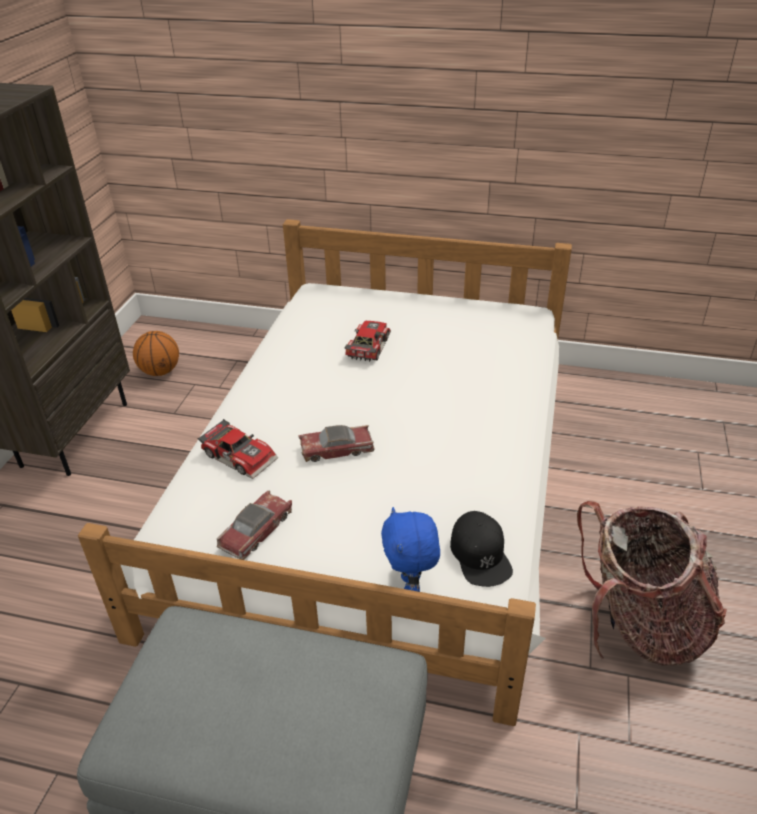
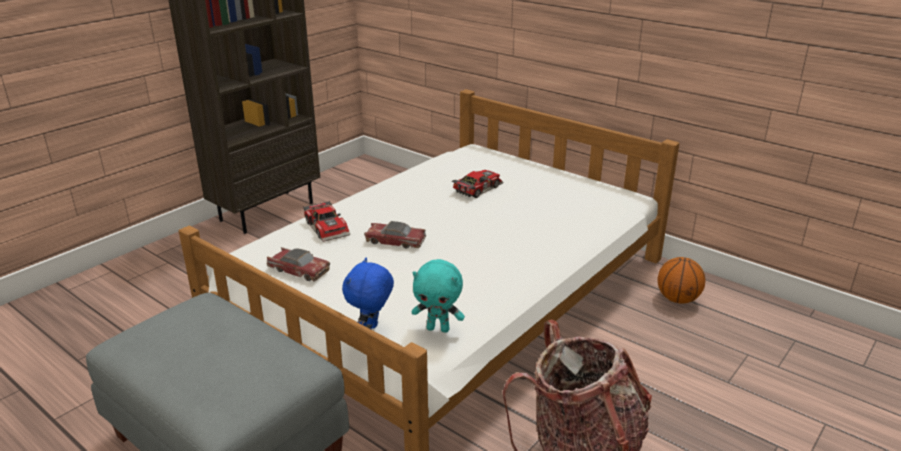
camera: 25 degrees right, 10 degrees down
basketball [133,331,179,376] -> basketball moved to [657,257,705,304]
toy car [216,490,292,560] -> toy car turned 60 degrees clockwise [267,247,330,281]
black cap [450,511,513,587] -> turquoise plush toy [412,259,465,333]

